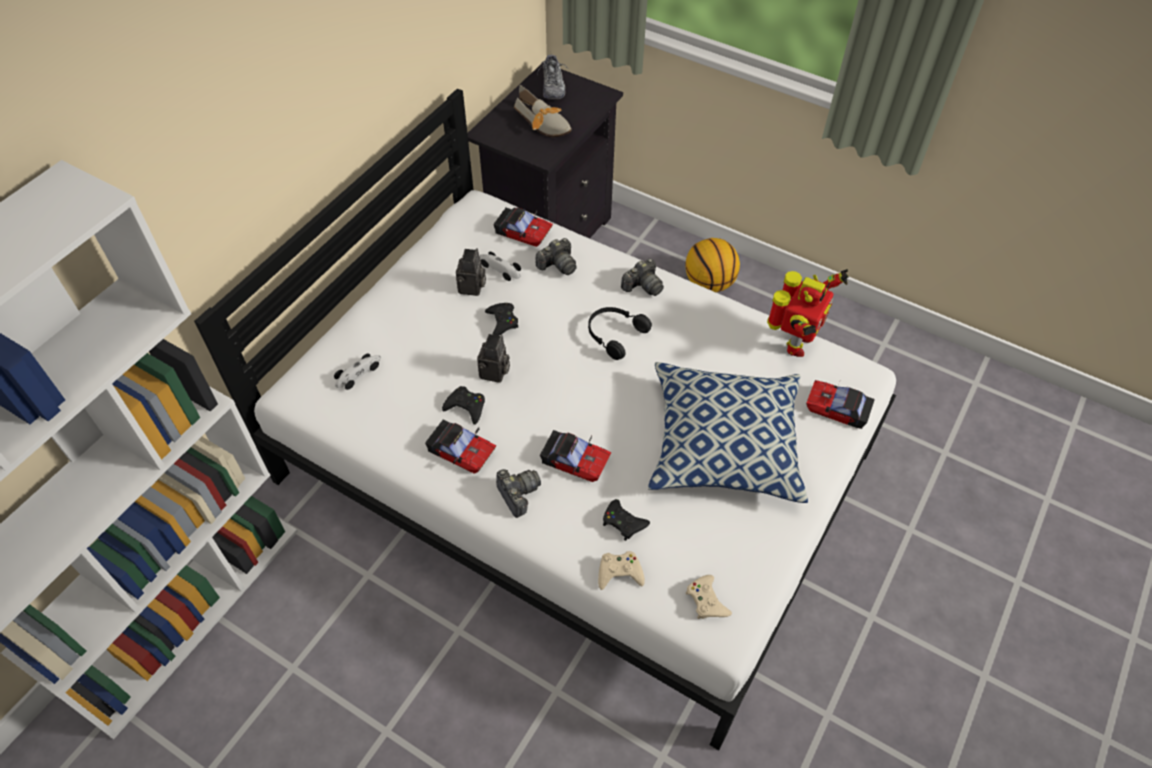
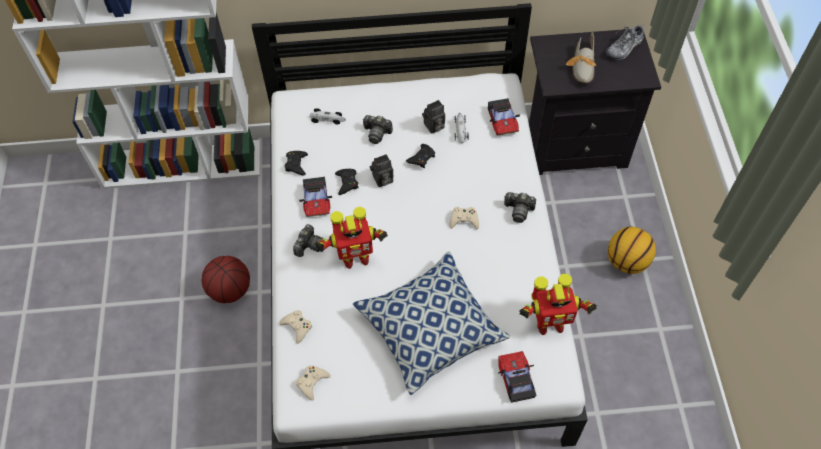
camera: 55 degrees right, 5 degrees up
camera [536,238,576,275] -> camera moved to [362,115,393,144]
toy car [540,430,611,482] -> toy robot [314,207,388,269]
black headphones [588,307,652,360] -> beige game controller [450,207,479,229]
black game controller [603,499,650,541] -> black game controller moved to [285,151,308,175]
none -> basketball [202,256,250,303]

